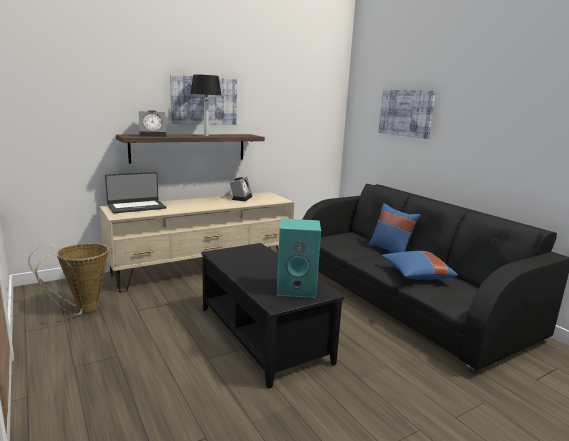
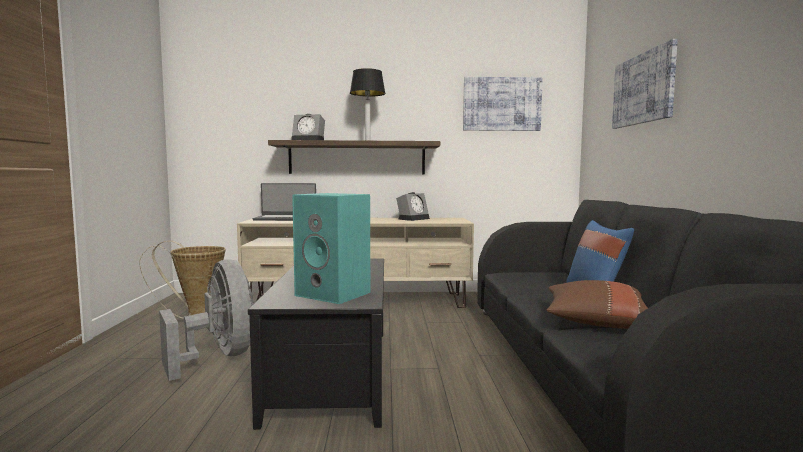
camera: 30 degrees right, 10 degrees down
picture [170,75,237,125] -> picture moved to [463,77,543,131]
blue pillow [382,251,458,280] -> brown pillow [547,280,648,329]
none -> grey fan [159,259,254,381]

